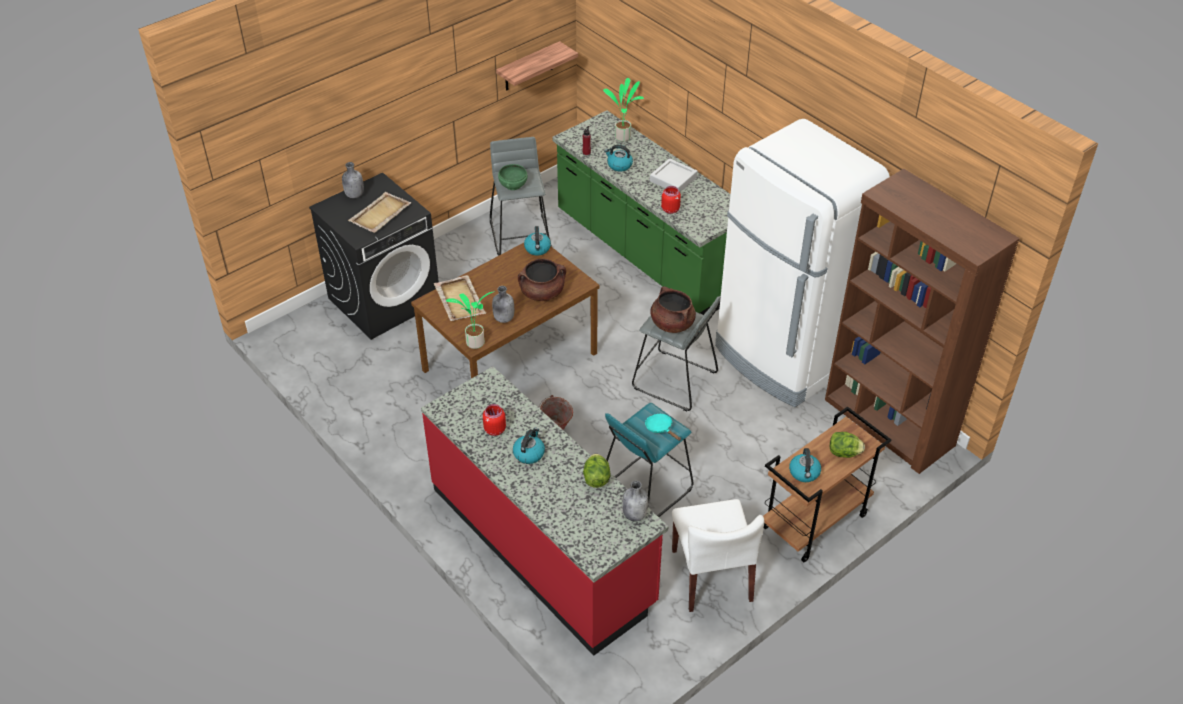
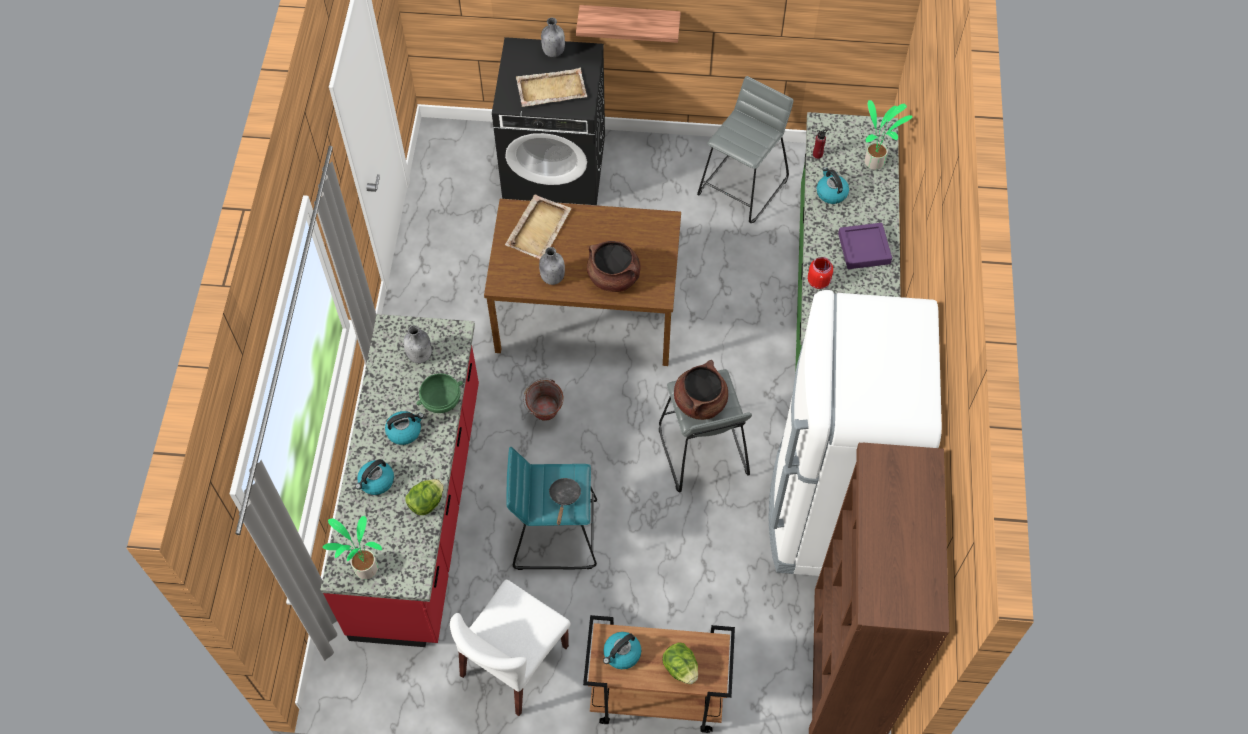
camera: 45 degrees right, 15 degrees up
potted plant [446,292,493,349] -> potted plant moved to [323,516,382,579]
red jar [483,404,506,436] -> none
shelf [496,41,578,90] -> shelf moved to [576,5,681,43]
green bowl [498,164,527,190] -> green bowl moved to [417,373,463,413]
kettle [524,226,551,255] -> kettle moved to [355,459,394,495]
grey bottle [622,481,648,521] -> grey bottle moved to [403,325,432,363]
turquoise frying pan [645,414,681,441] -> black frying pan [549,478,581,525]
grey tray [650,158,697,192] -> purple tray [838,223,892,269]

